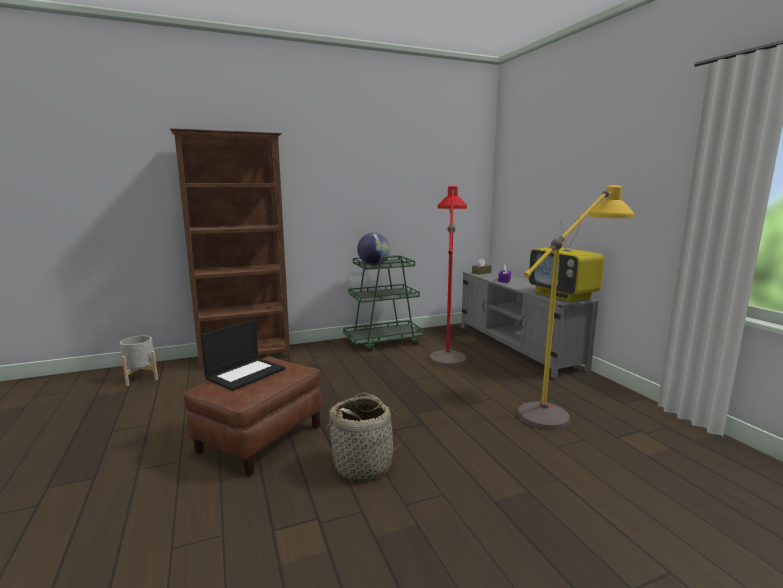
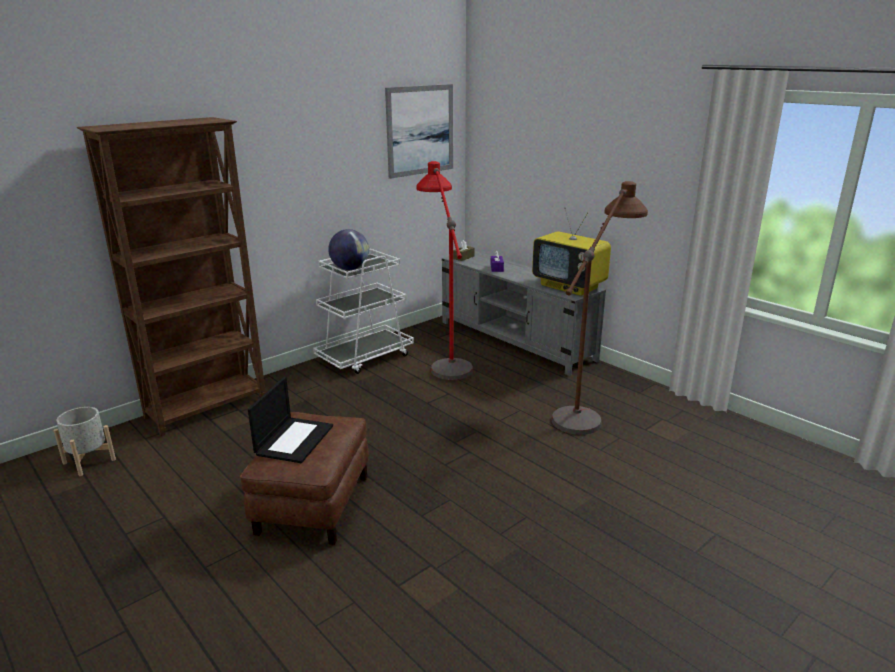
camera: 20 degrees left, 10 degrees up
basket [324,392,406,481] -> none
green cart [343,255,425,352] -> white cart [313,249,414,374]
yellow floor lamp [517,185,634,430] -> brown floor lamp [551,181,648,435]
none -> picture [385,84,453,179]

